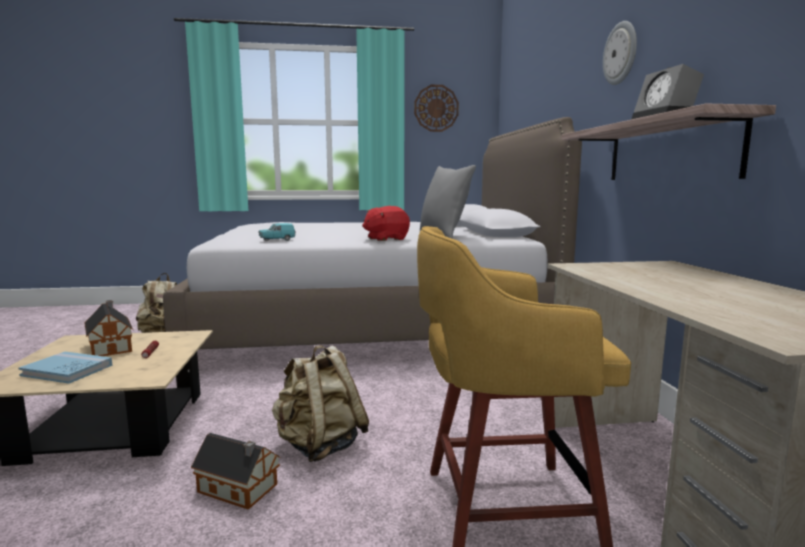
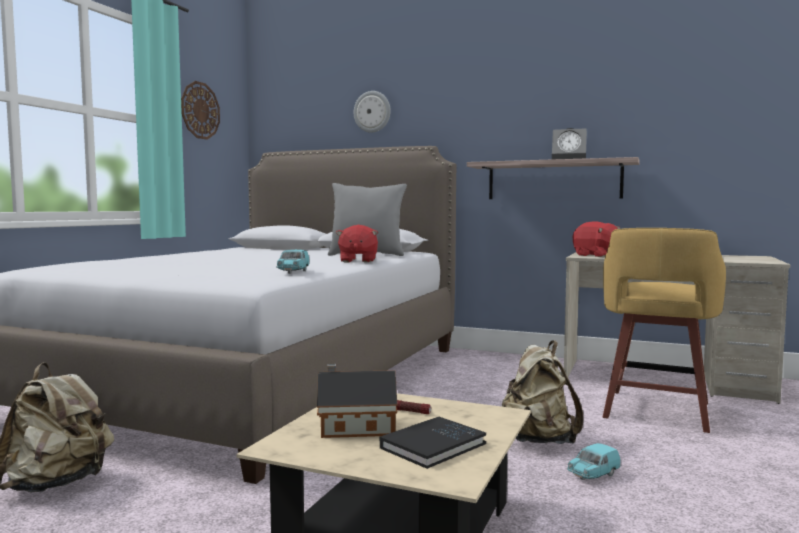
camera: 60 degrees left, 5 degrees down
blue book [18,352,113,384] -> black book [380,417,486,469]
toy house [191,433,281,510] -> turquoise toy car [567,443,621,480]
wall clock [603,21,637,85] -> wall clock moved to [354,91,391,133]
none -> red plush toy [573,221,620,257]

